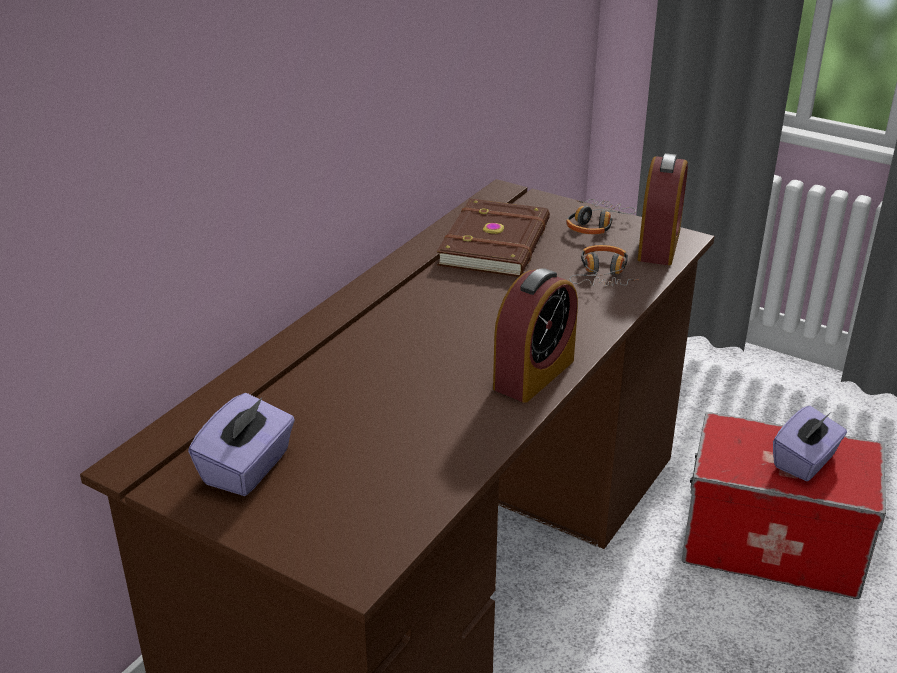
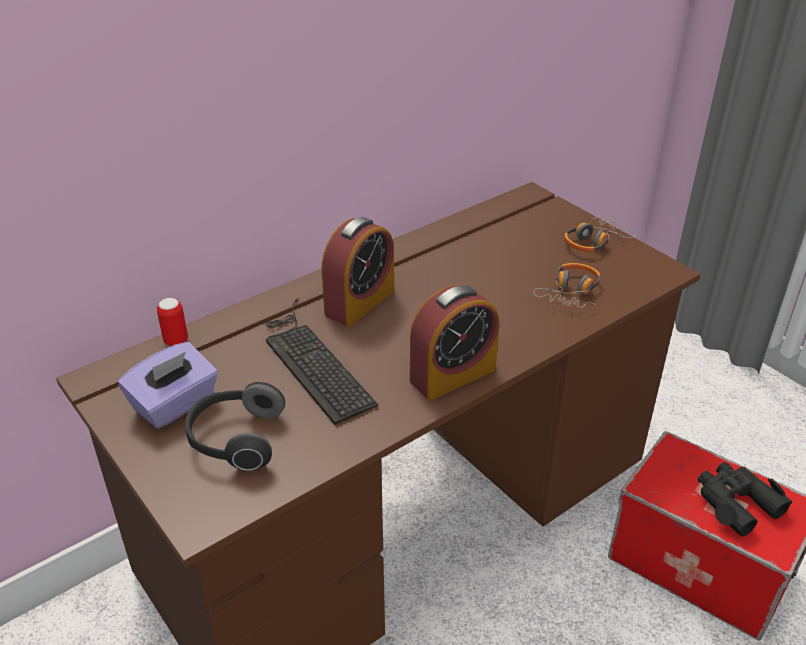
camera: 20 degrees right, 5 degrees up
brown book [437,198,550,277] -> none
alarm clock [638,153,688,265] -> alarm clock moved to [321,217,394,327]
purple tissue box [773,406,847,481] -> black binoculars [698,462,793,537]
none -> can [157,298,188,346]
none -> headphones [185,382,285,470]
none -> keyboard [265,298,378,425]

